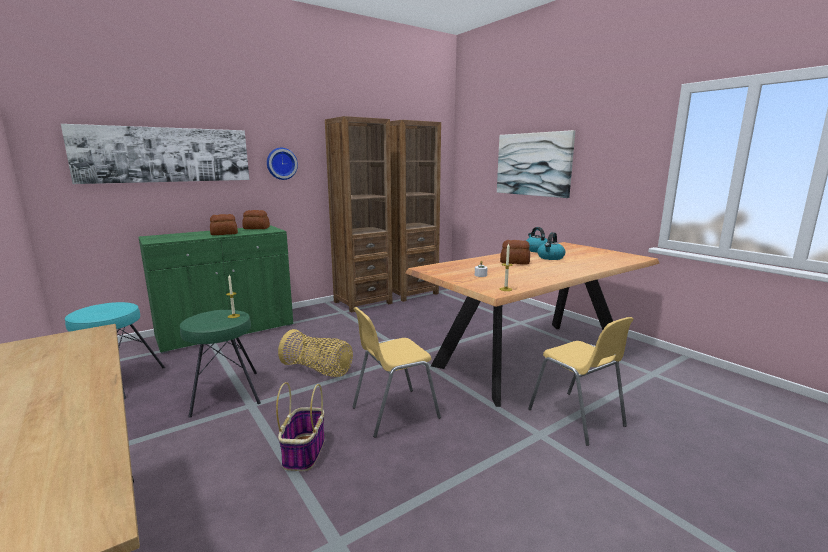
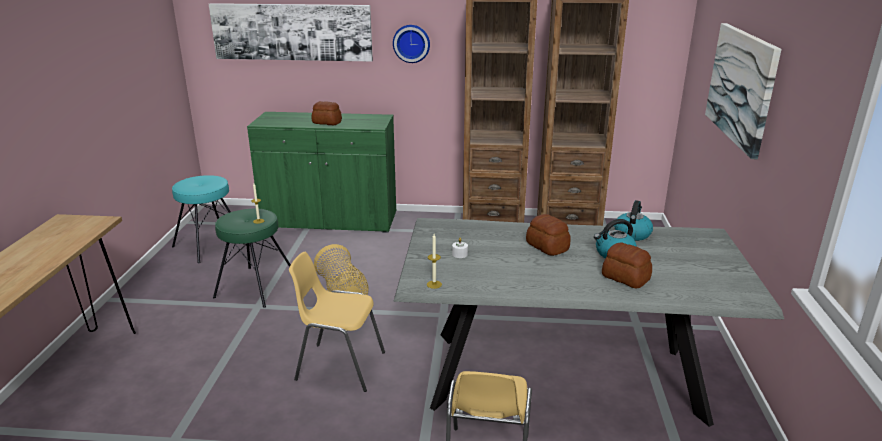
camera: 40 degrees right, 10 degrees up
bread [242,210,270,229] -> bread moved to [602,243,652,288]
basket [276,382,325,471] -> none
brown dining table [405,242,660,407] -> grey dining table [394,218,784,427]

